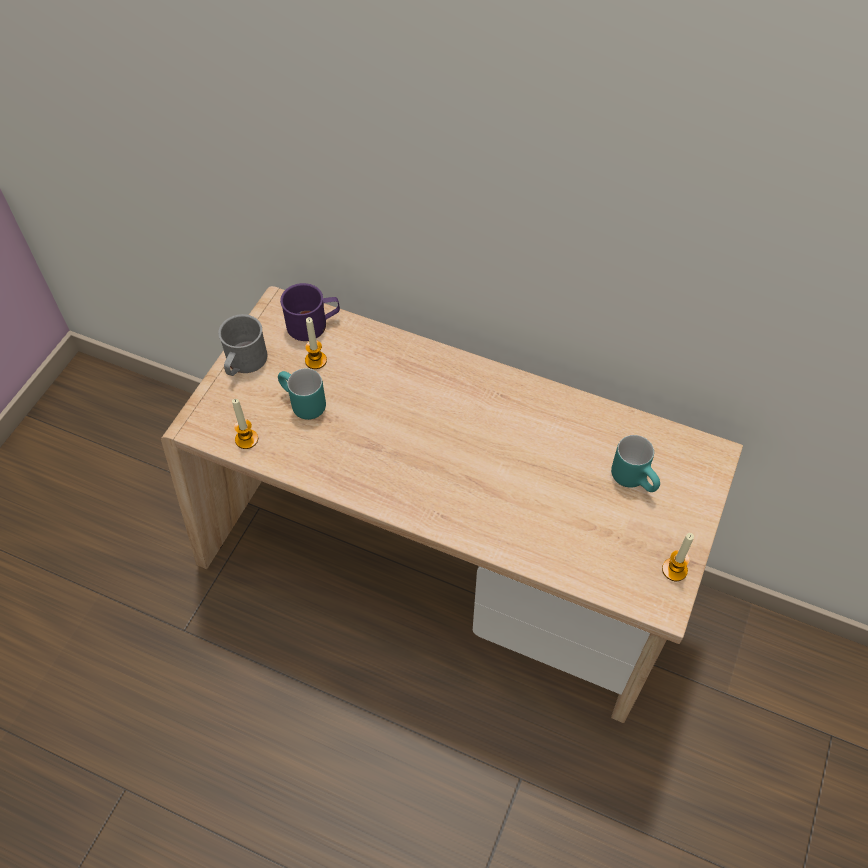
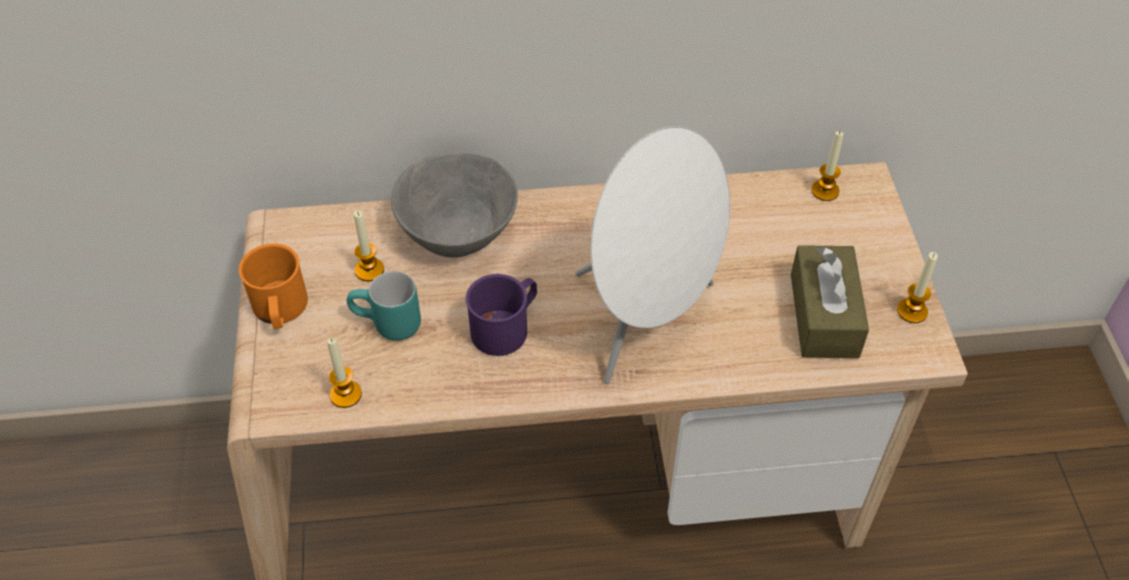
camera: 30 degrees left, 5 degrees down
grey mug [218,314,267,376] -> orange mug [239,243,308,329]
purple mug [280,283,340,341] -> purple mug moved to [466,274,537,356]
turquoise mug [611,435,660,492] -> none
none -> grey bowl [391,152,518,258]
none -> white speaker [575,126,730,384]
none -> brown tissue box [791,245,869,358]
none -> candle [811,131,844,201]

